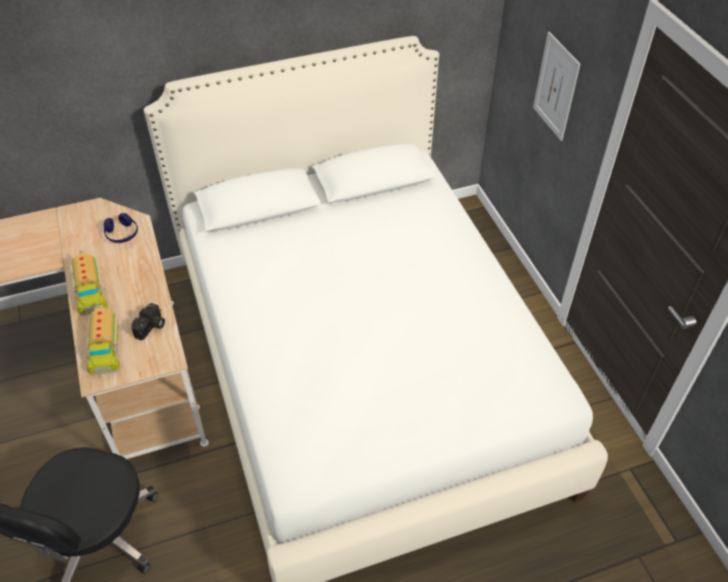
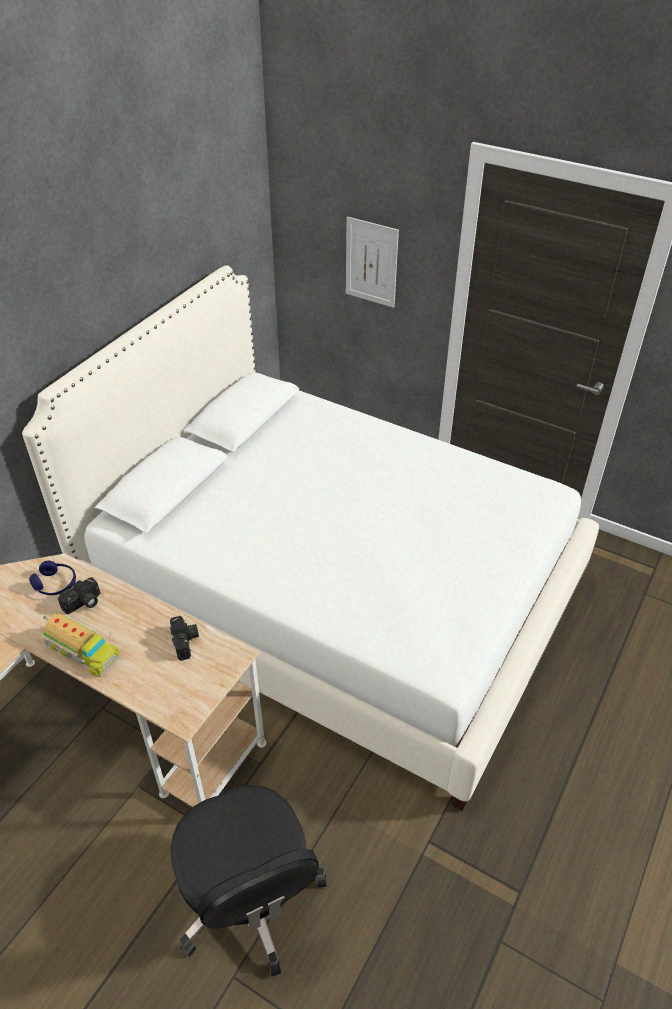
camera: 40 degrees left, 5 degrees down
toy truck [80,303,120,375] -> none
none -> camera [58,577,100,614]

